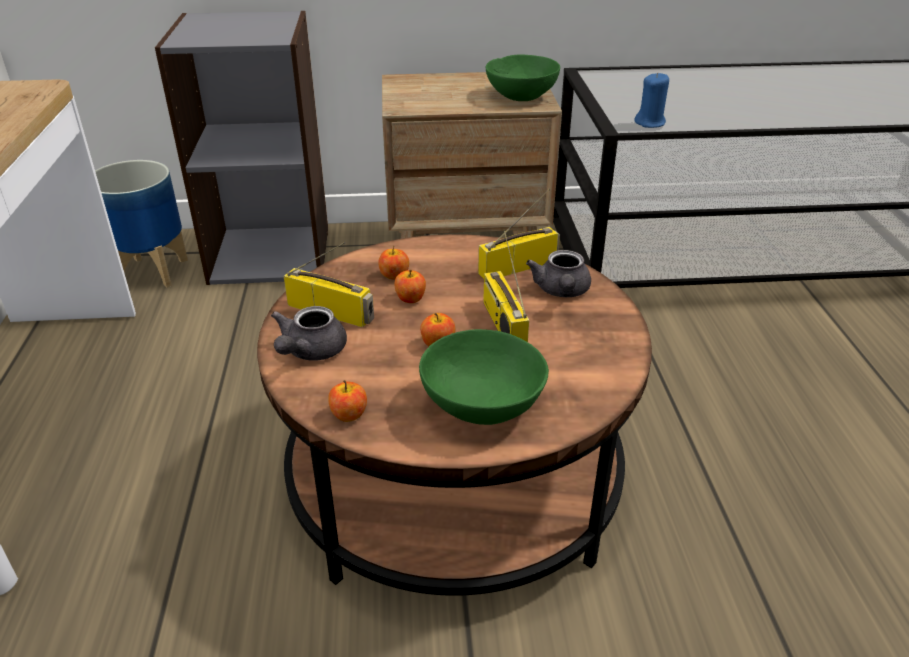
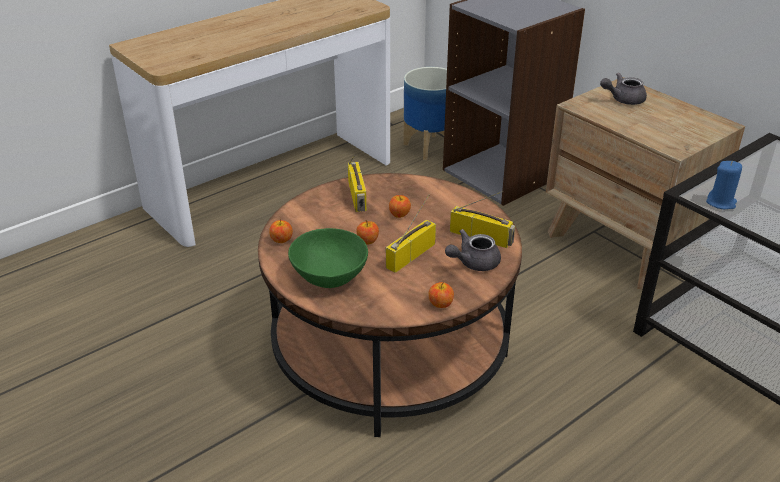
camera: 55 degrees right, 0 degrees up
grey teapot [271,306,347,361] -> grey teapot moved to [600,73,647,105]
apple [378,245,409,279] -> apple moved to [428,282,454,308]
green bowl [486,54,560,101] -> none

